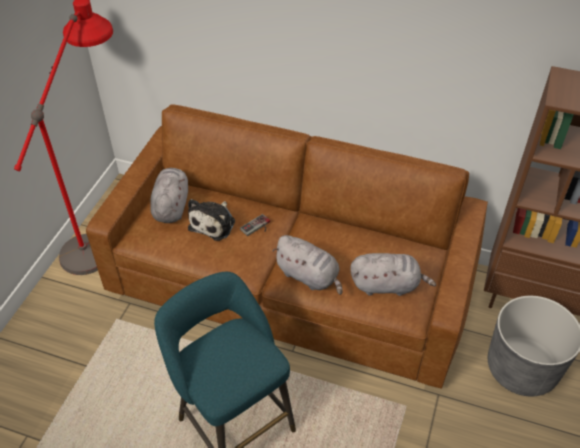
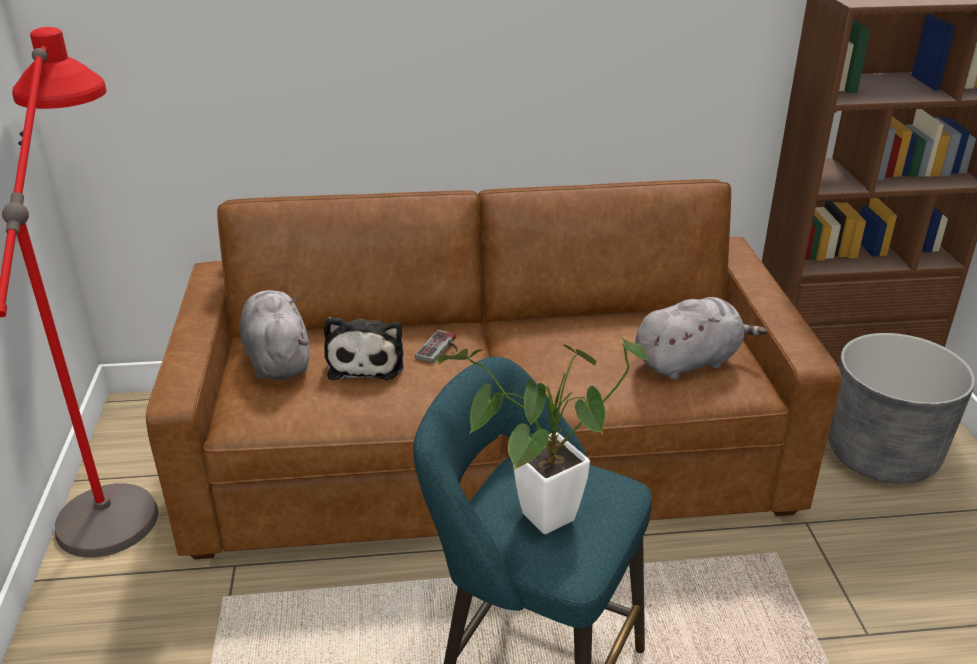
camera: 25 degrees left, 15 degrees down
grey plush toy [272,235,342,295] -> none
none -> potted plant [437,337,648,534]

